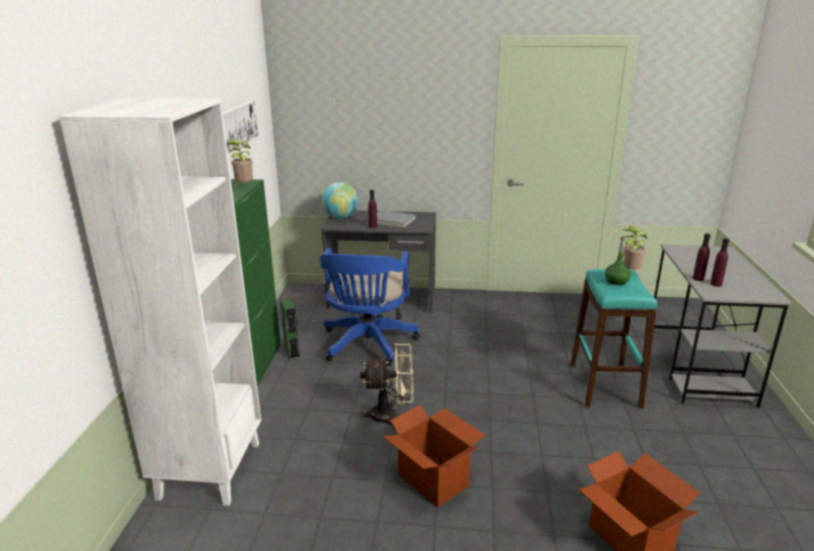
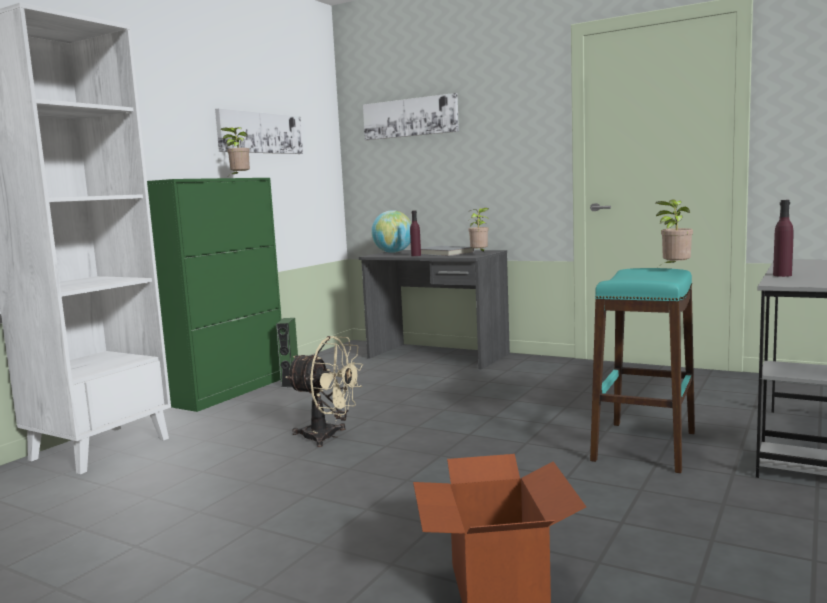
camera: 25 degrees right, 15 degrees down
blue office chair [320,248,420,367] -> none
cardboard box [383,405,486,508] -> none
green bottle [605,236,631,285] -> none
purple bottle [710,238,729,287] -> none
none -> picture [363,93,459,140]
none -> potted plant [469,208,489,253]

